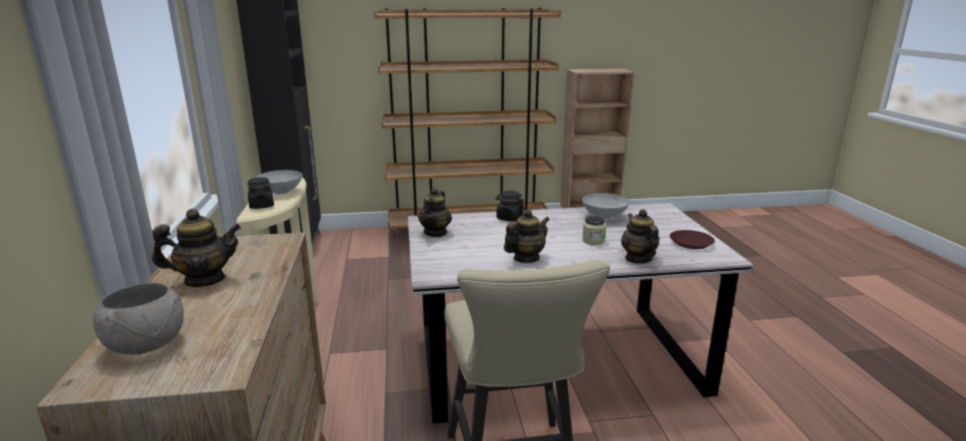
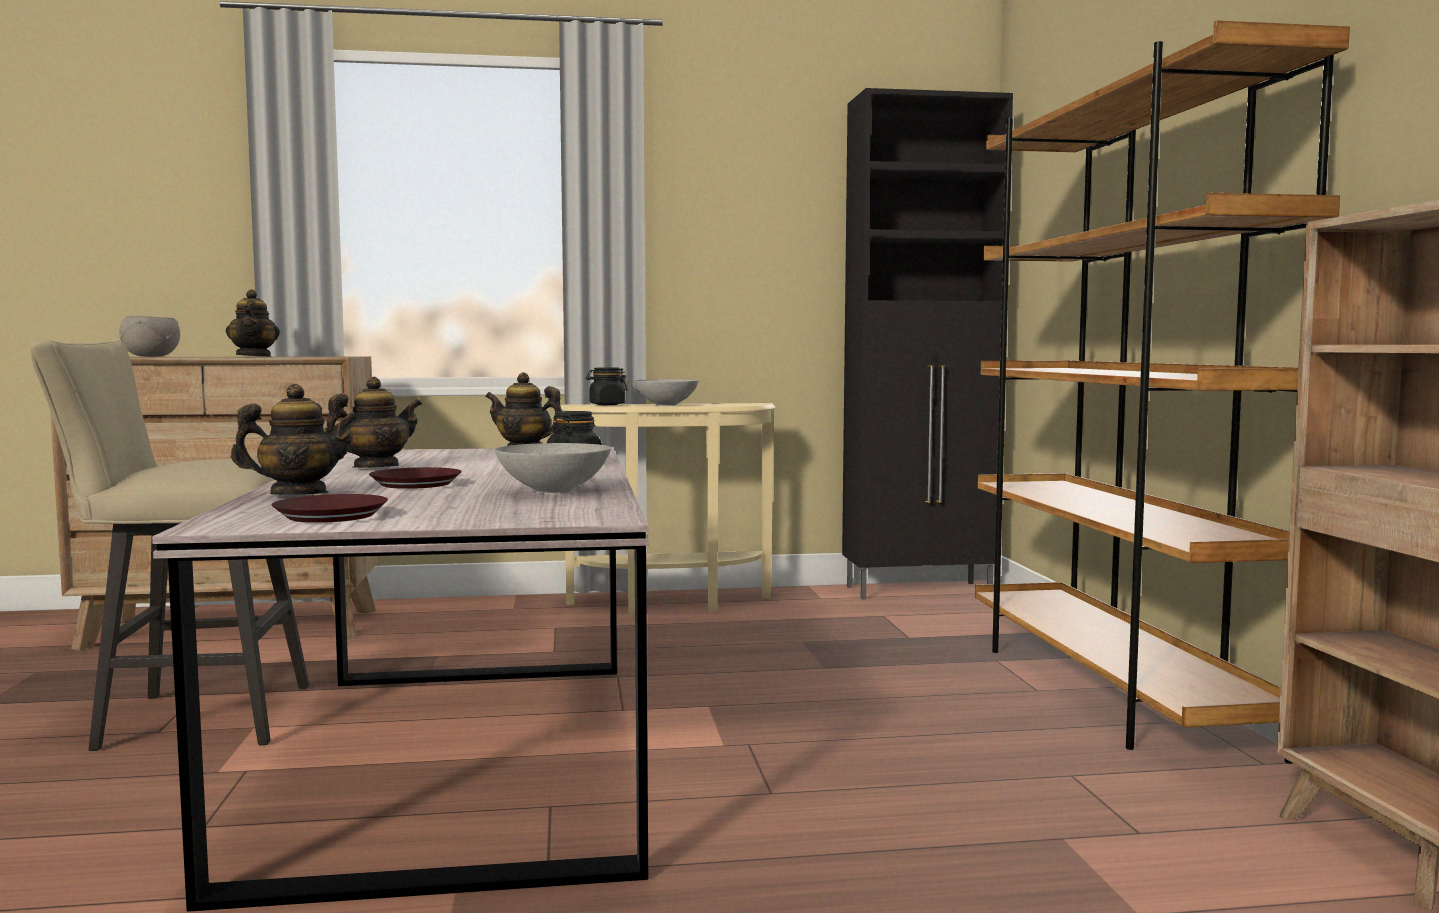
camera: 90 degrees right, 15 degrees down
teapot [504,209,550,263] -> teapot turned 90 degrees counterclockwise [324,377,422,468]
jar [583,216,606,245] -> brown plate [369,467,462,489]

